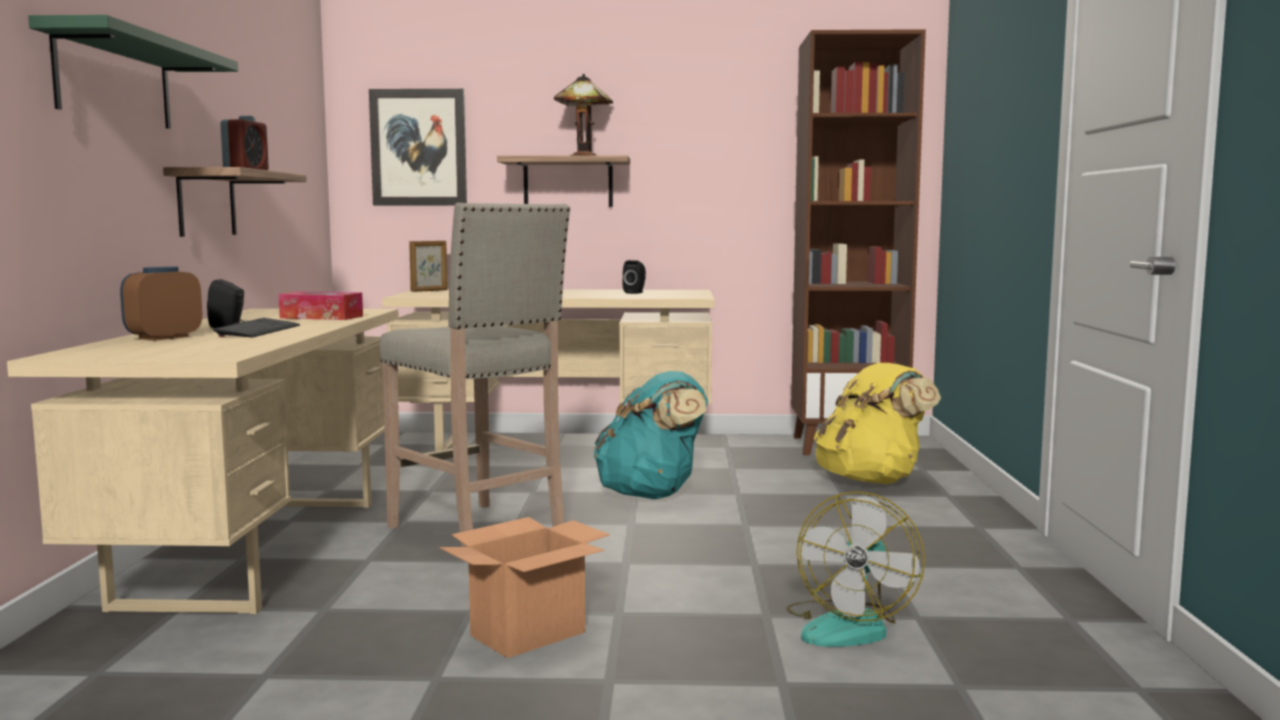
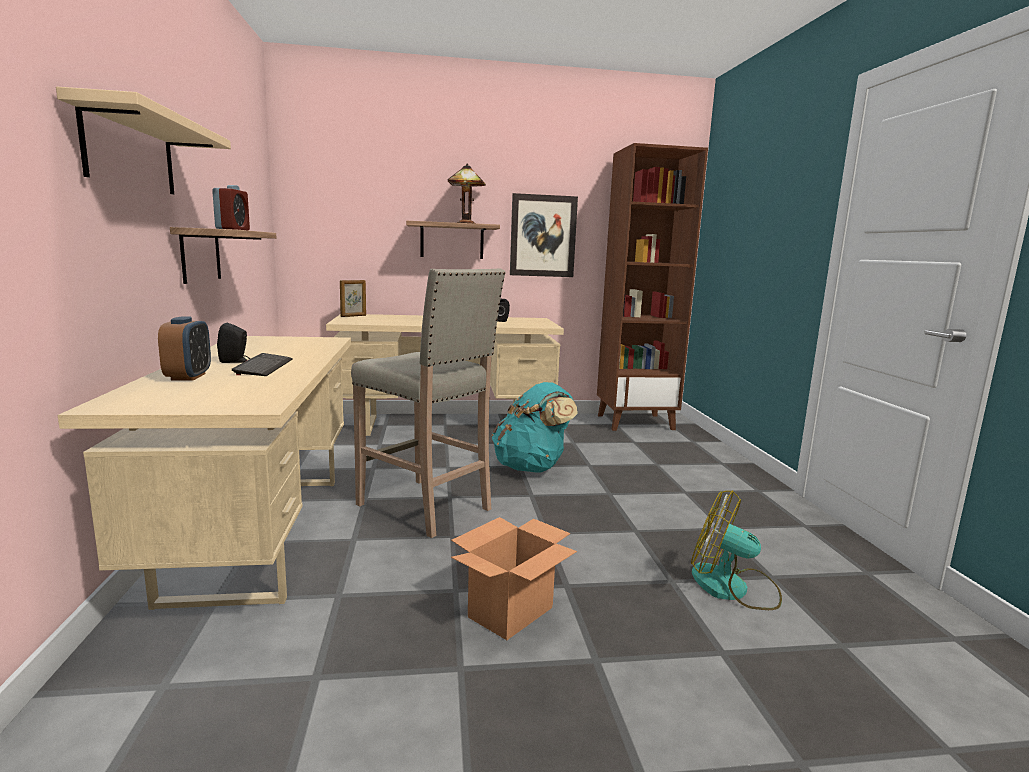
camera: 10 degrees left, 5 degrees up
green shelf [28,15,238,129] -> beige shelf [56,87,231,194]
alarm clock [120,266,202,341] -> alarm clock turned 150 degrees clockwise [158,316,211,381]
tissue box [279,291,363,320] -> none
picture [369,89,467,206] -> picture moved to [510,193,578,277]
fan [787,491,925,647] -> fan turned 105 degrees clockwise [691,490,782,610]
yellow backpack [814,363,941,484] -> none

